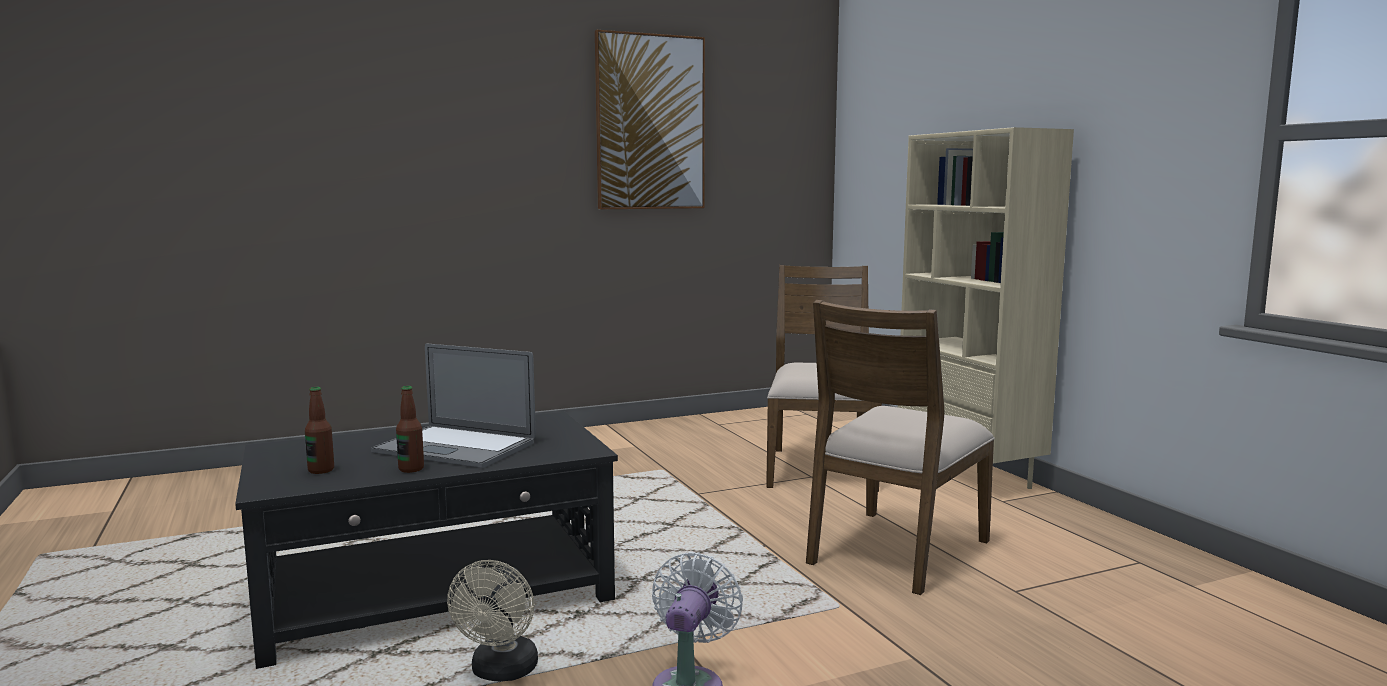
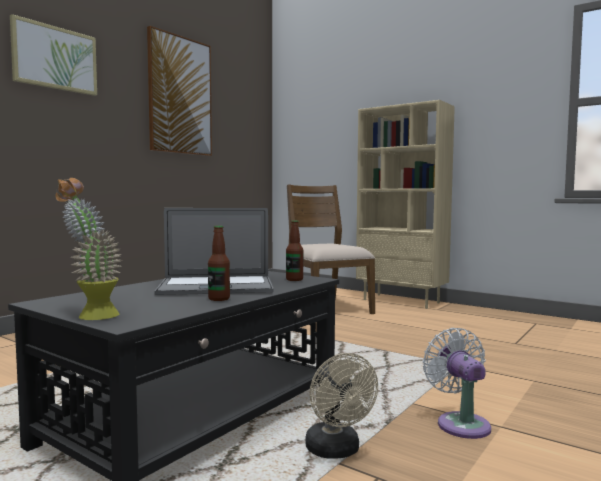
camera: 30 degrees left, 5 degrees down
bottle [305,387,334,474] -> bottle moved to [286,220,303,281]
brown chair [806,300,995,595] -> none
none -> picture [10,14,97,96]
none -> potted plant [56,178,122,320]

